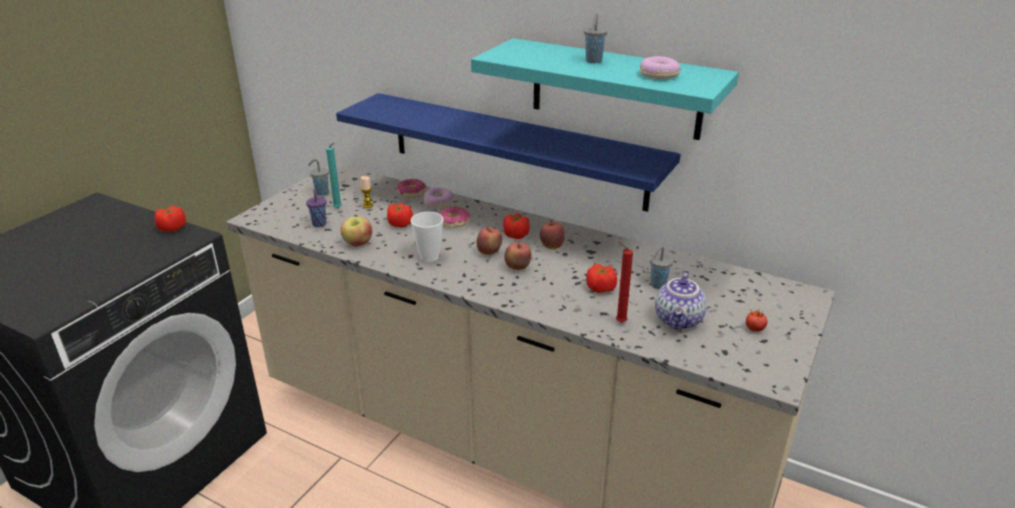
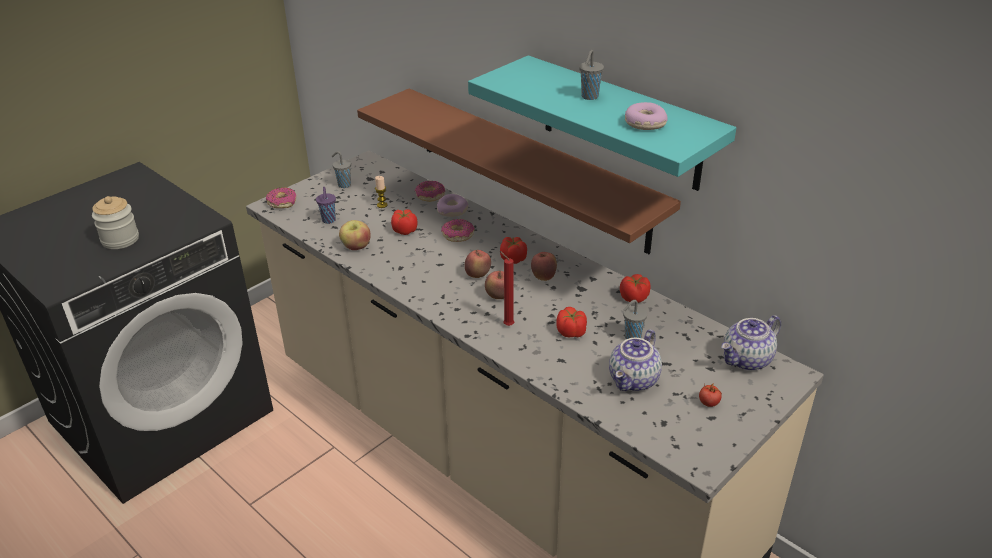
camera: 15 degrees right, 5 degrees up
tomato [154,206,186,232] -> tomato moved to [620,274,651,303]
turquoise candle [326,143,342,208] -> none
blue shelf [336,93,681,212] -> brown shelf [357,88,681,254]
cup [411,212,444,262] -> none
red candle [616,242,633,323] -> red candle moved to [500,251,514,326]
none -> jar [92,196,139,249]
none -> donut [266,187,296,208]
none -> teapot [721,315,781,371]

